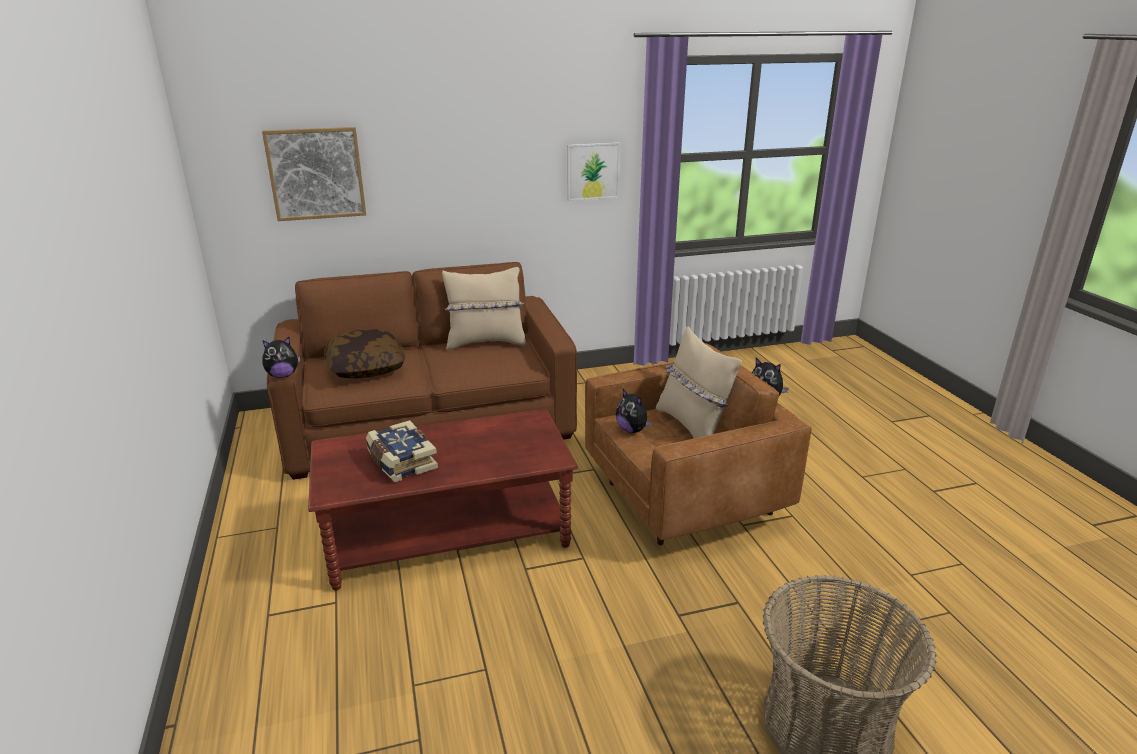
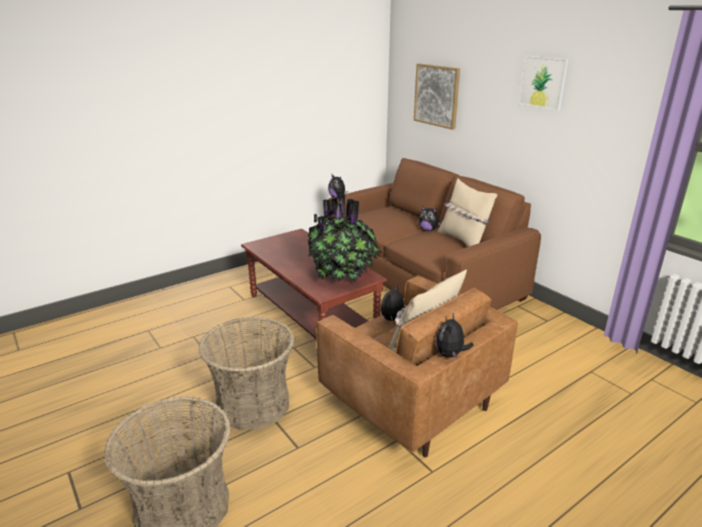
camera: 70 degrees right, 0 degrees up
pillow [324,329,405,379] -> none
book [366,420,438,482] -> none
picture [567,142,620,201] -> picture moved to [519,56,568,111]
none -> basket [198,317,294,430]
none -> potted plant [308,194,382,282]
none -> plush toy [419,206,441,231]

